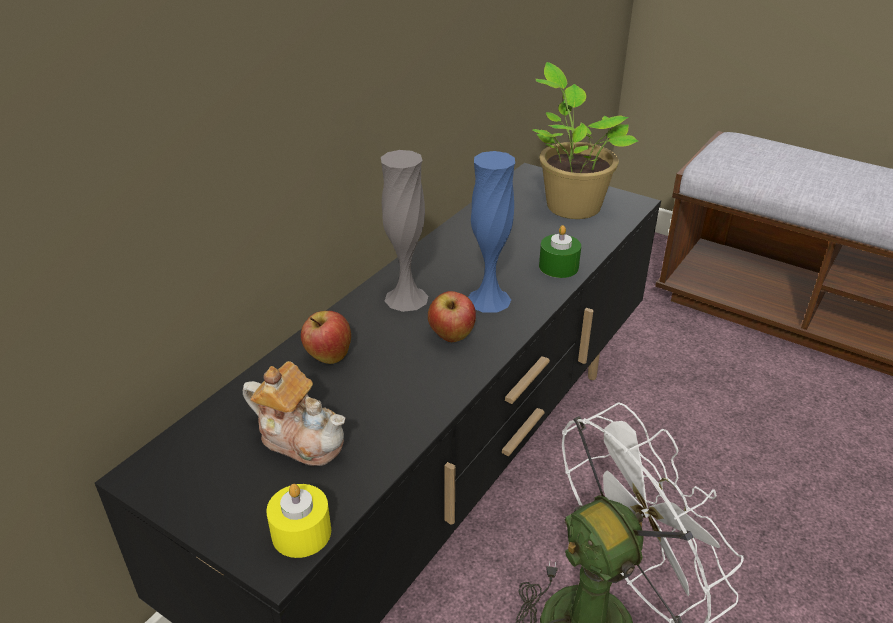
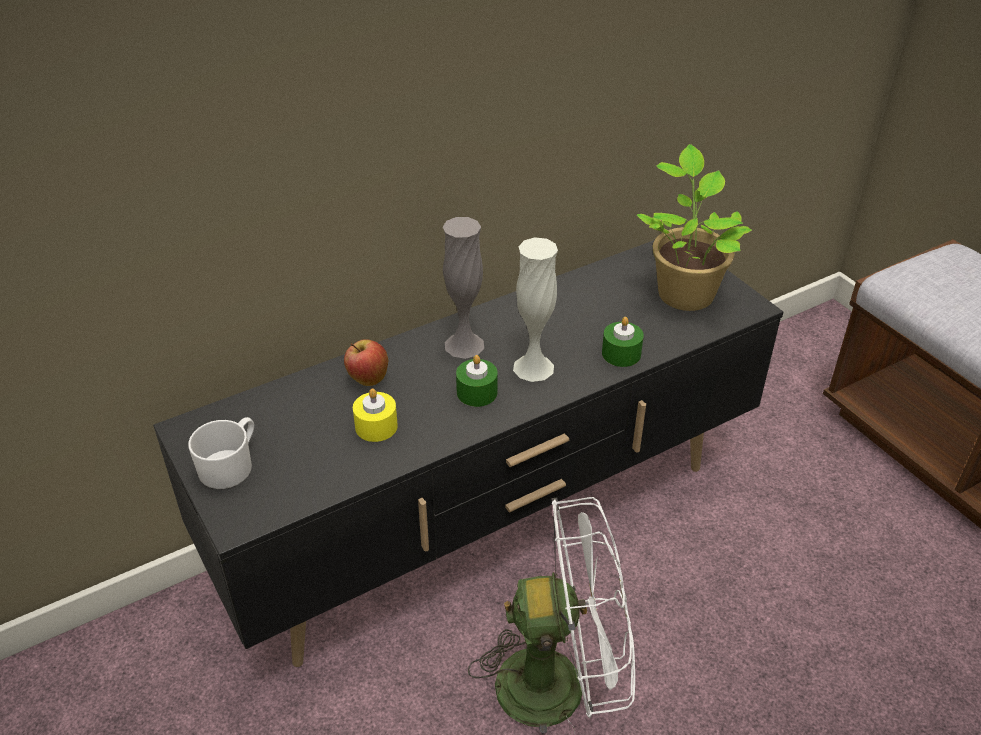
camera: 25 degrees right, 5 degrees up
teapot [243,361,345,466] -> none
yellow candle [266,484,331,558] -> yellow candle moved to [353,388,398,442]
apple [428,291,476,342] -> green candle [456,355,498,407]
blue vase [468,151,515,313] -> white vase [513,237,558,382]
none -> white mug [188,417,254,489]

